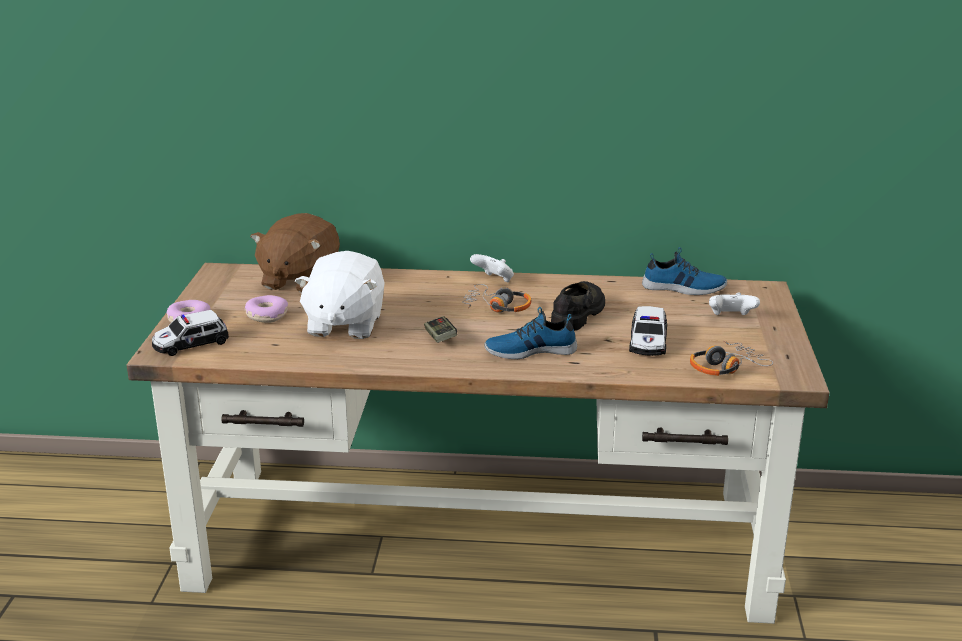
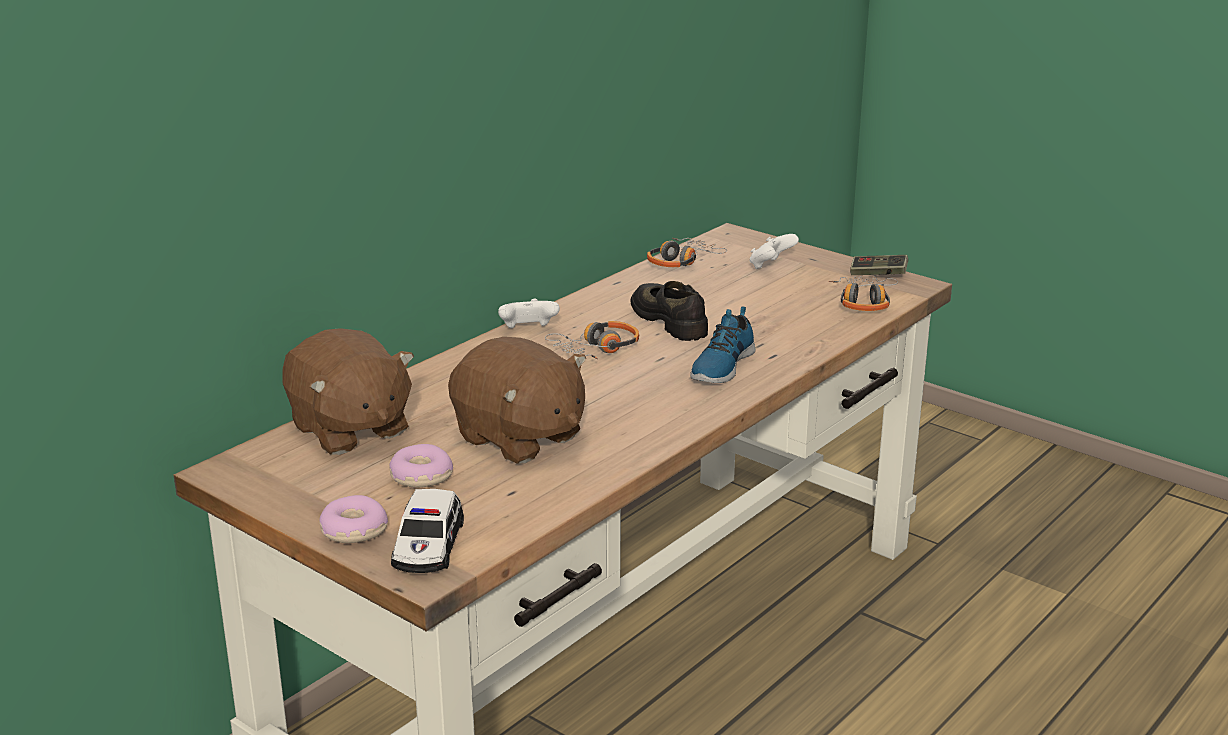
camera: 55 degrees left, 0 degrees up
white plush toy [294,251,385,339] -> brown plush toy [448,337,586,464]
game controller [424,316,457,343] -> game controller moved to [850,255,908,275]
toy car [629,306,667,356] -> none
shoe [642,247,727,295] -> headphones [647,238,727,267]

